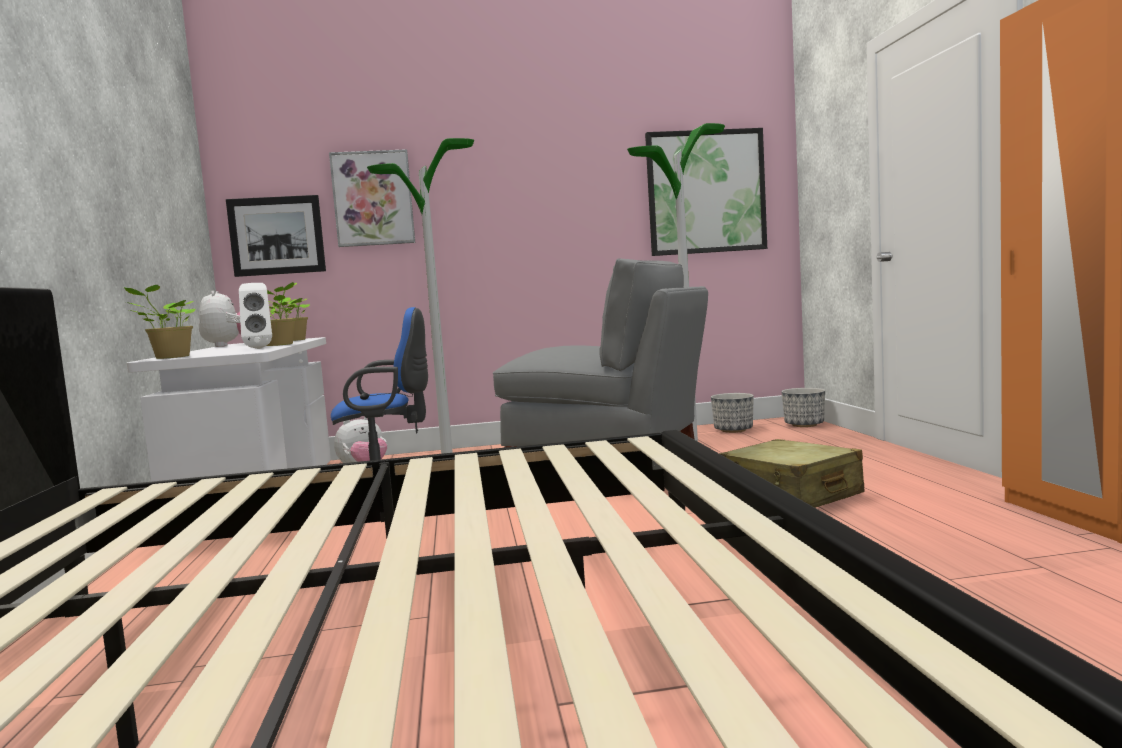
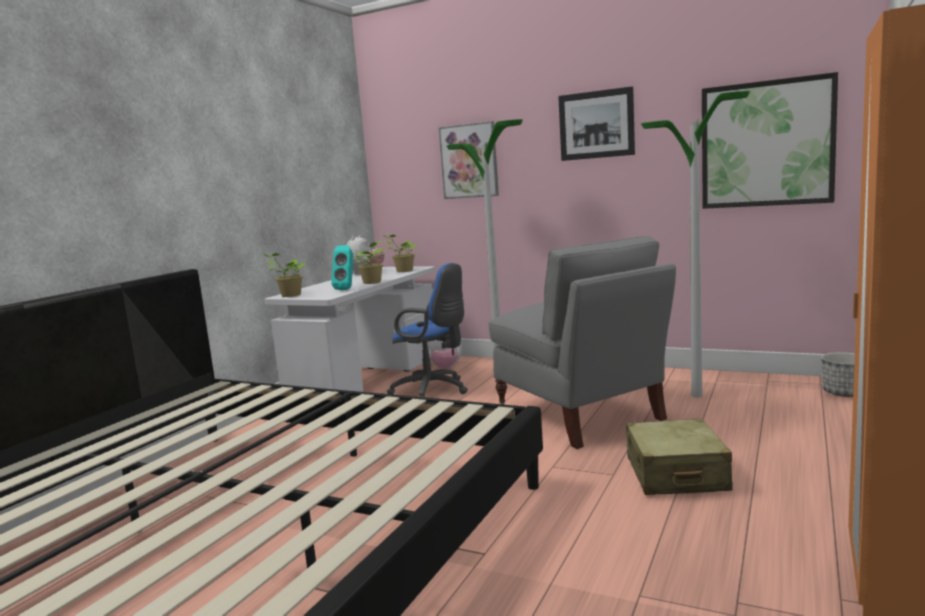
camera: 35 degrees right, 5 degrees up
picture [226,195,326,277] -> picture moved to [558,86,635,161]
white speaker [239,283,272,349] -> turquoise speaker [331,245,353,290]
planter [711,393,754,433] -> none

